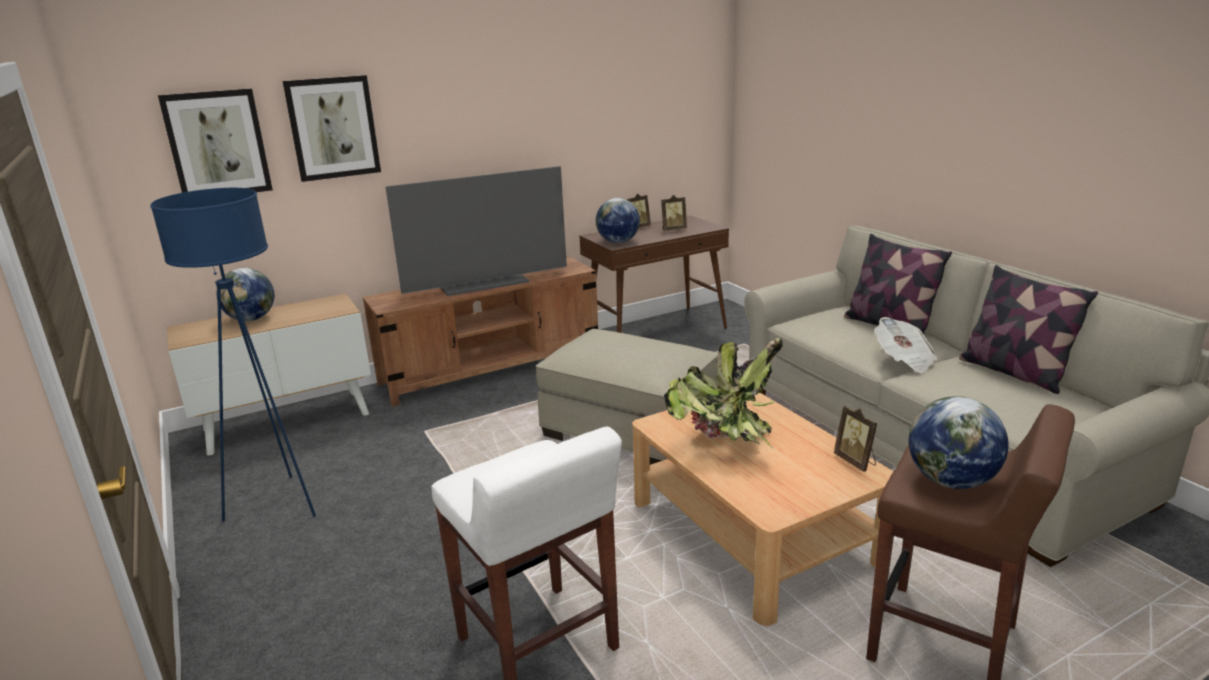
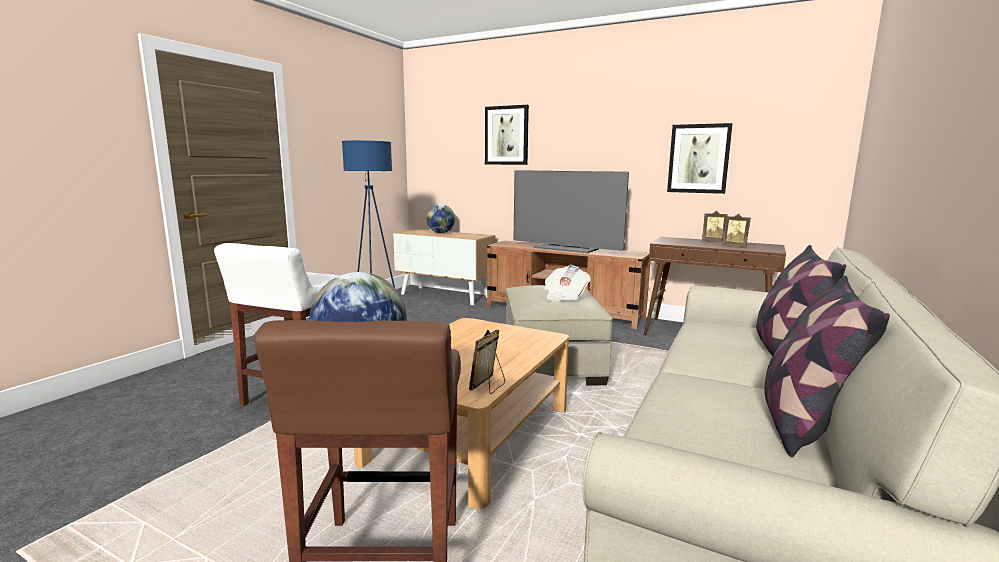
camera: 55 degrees right, 10 degrees down
picture [158,89,273,193] -> picture moved to [667,123,733,194]
globe [596,198,640,243] -> none
potted plant [664,338,783,449] -> none
newspaper [874,317,938,373] -> newspaper moved to [544,265,591,301]

